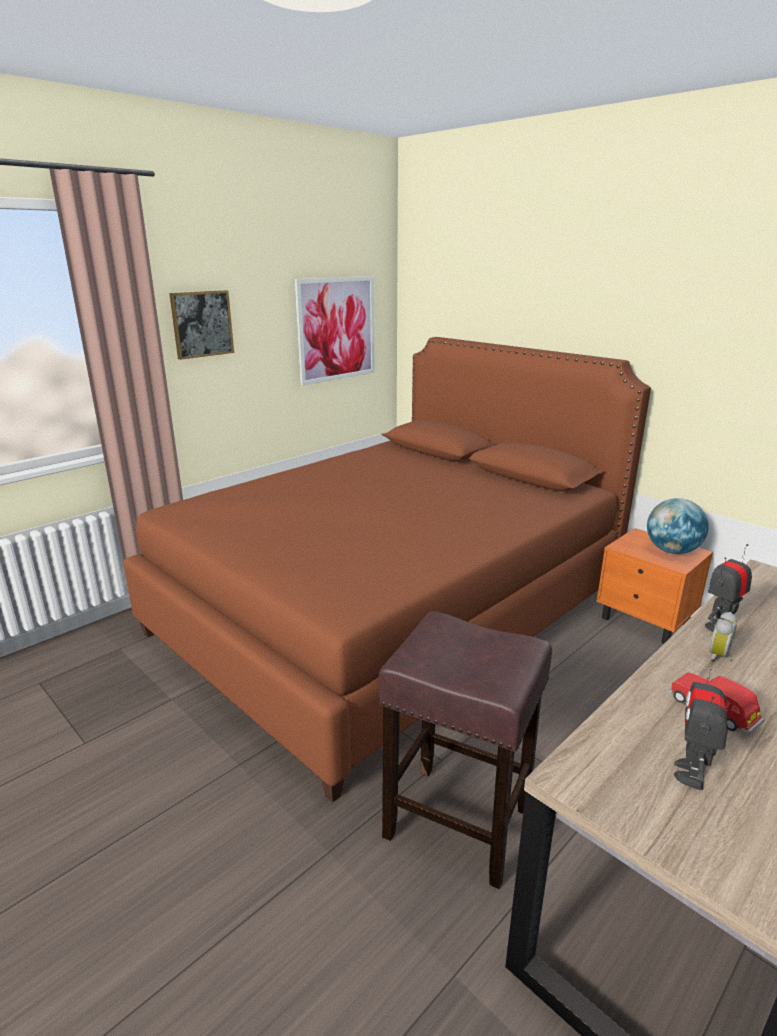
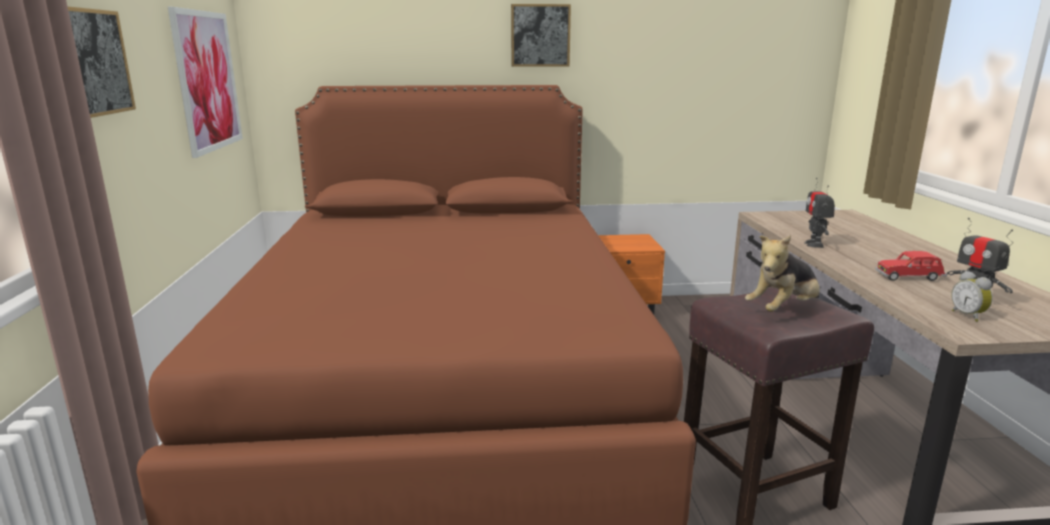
camera: 50 degrees left, 5 degrees down
globe [647,498,709,554] -> none
alarm clock [709,612,737,663] -> alarm clock moved to [951,271,993,322]
none -> picture [511,4,571,67]
none -> plush toy [745,235,820,312]

